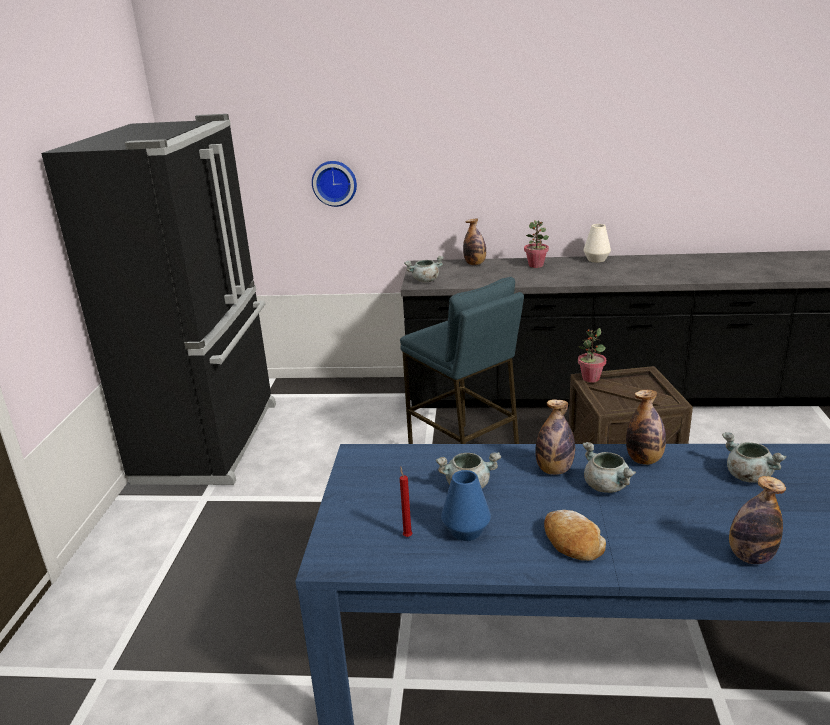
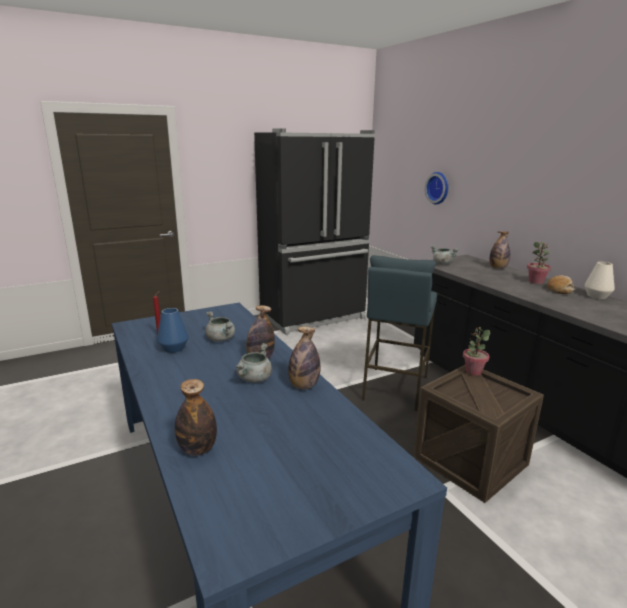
camera: 55 degrees right, 5 degrees down
bread [544,510,606,561] -> bread moved to [547,275,574,294]
grey cooking pot [722,432,787,483] -> none

